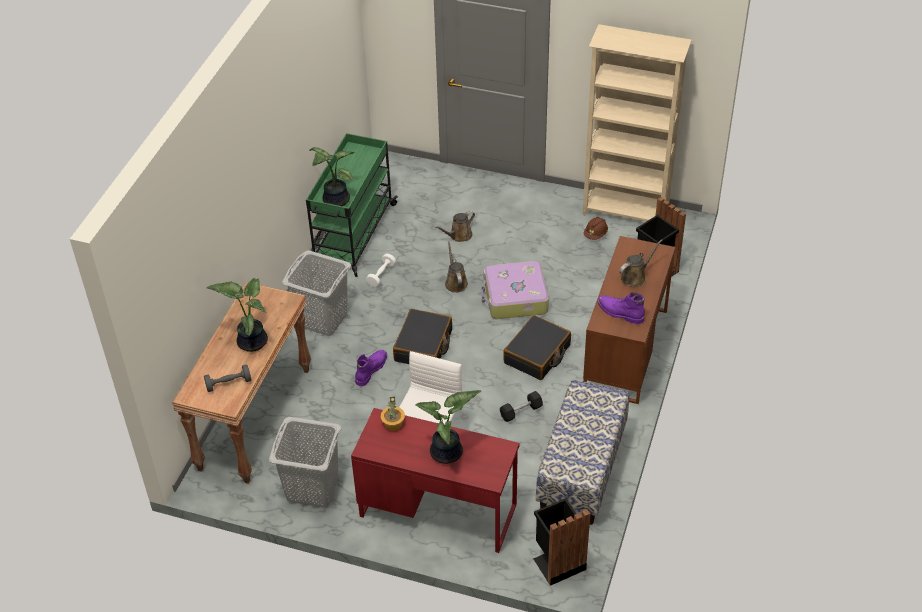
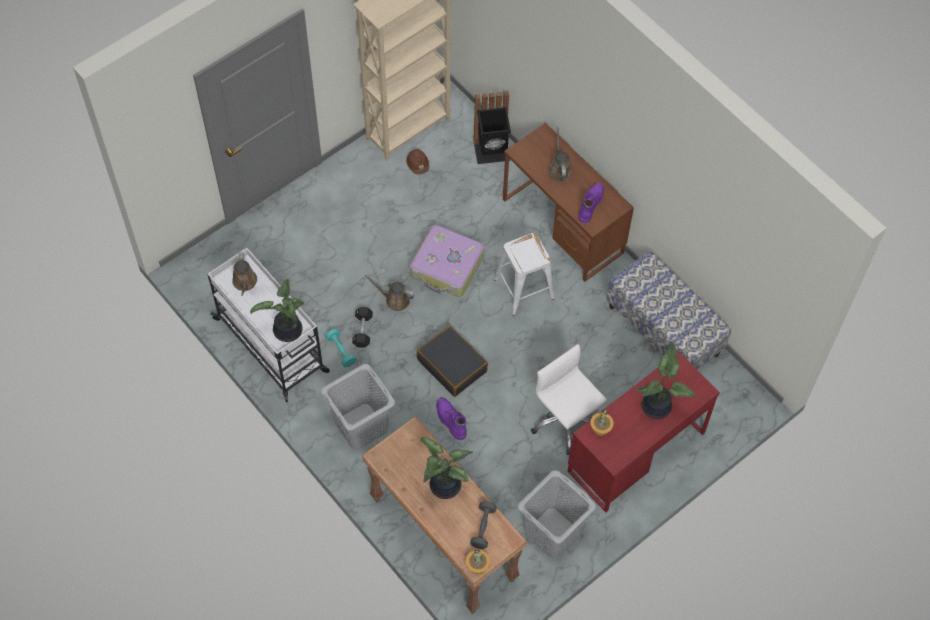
camera: 60 degrees left, 15 degrees up
green cart [306,133,398,277] -> white cart [207,248,330,402]
white dumbbell [366,254,396,287] -> turquoise dumbbell [325,329,357,367]
brown watering can [435,211,475,242] -> brown watering can moved to [232,253,257,296]
black dumbbell [500,391,543,422] -> black dumbbell moved to [352,307,373,348]
black suitcase [503,315,571,380] -> white stool [494,233,555,316]
black trash can [533,498,590,586] -> none
purple boot [597,292,645,324] -> purple boot turned 135 degrees clockwise [578,183,604,223]
none -> potted plant [466,550,490,574]

